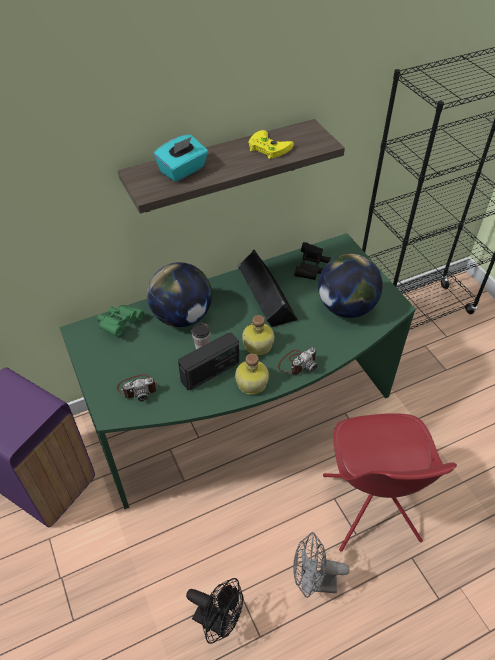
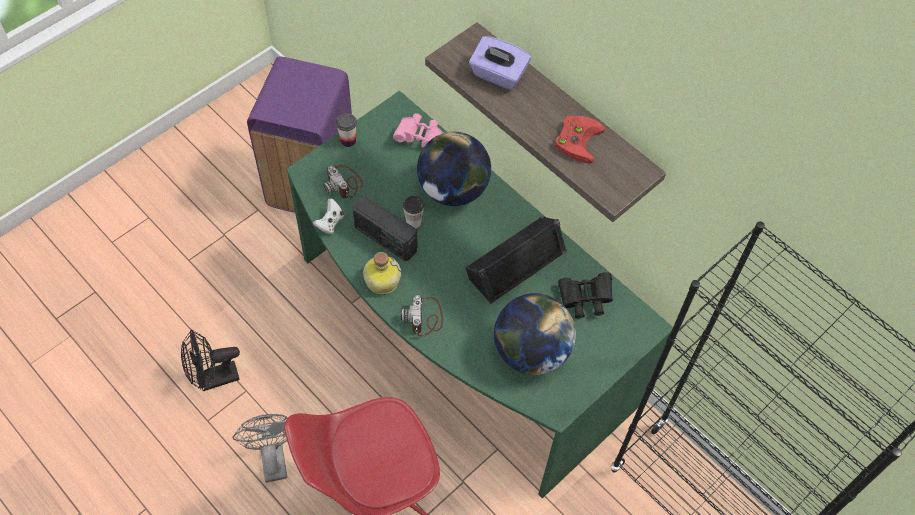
camera: 70 degrees right, 10 degrees up
green binoculars [97,305,145,337] -> pink binoculars [393,113,443,148]
turquoise tissue box [154,134,208,182] -> purple tissue box [469,36,531,90]
black fan [186,578,243,644] -> black fan turned 60 degrees clockwise [181,330,240,391]
bottle [242,315,275,355] -> none
yellow game controller [249,130,294,159] -> red game controller [554,116,605,163]
camera [278,348,318,375] -> camera turned 60 degrees clockwise [401,295,443,337]
none -> white game controller [313,199,344,234]
none -> cup [336,113,357,147]

